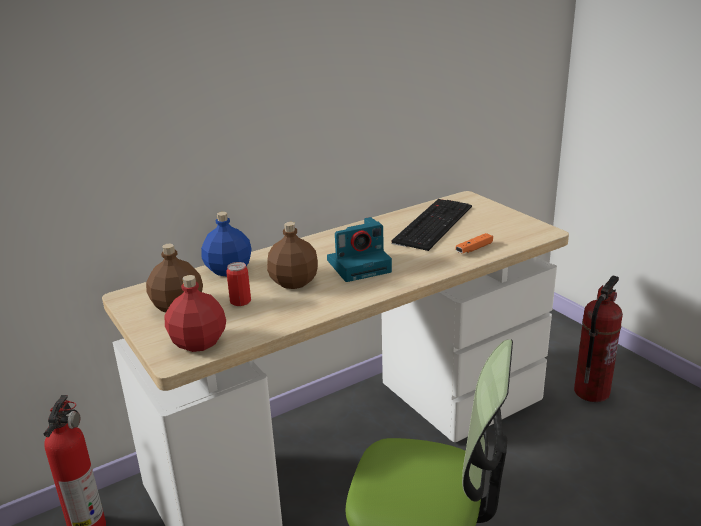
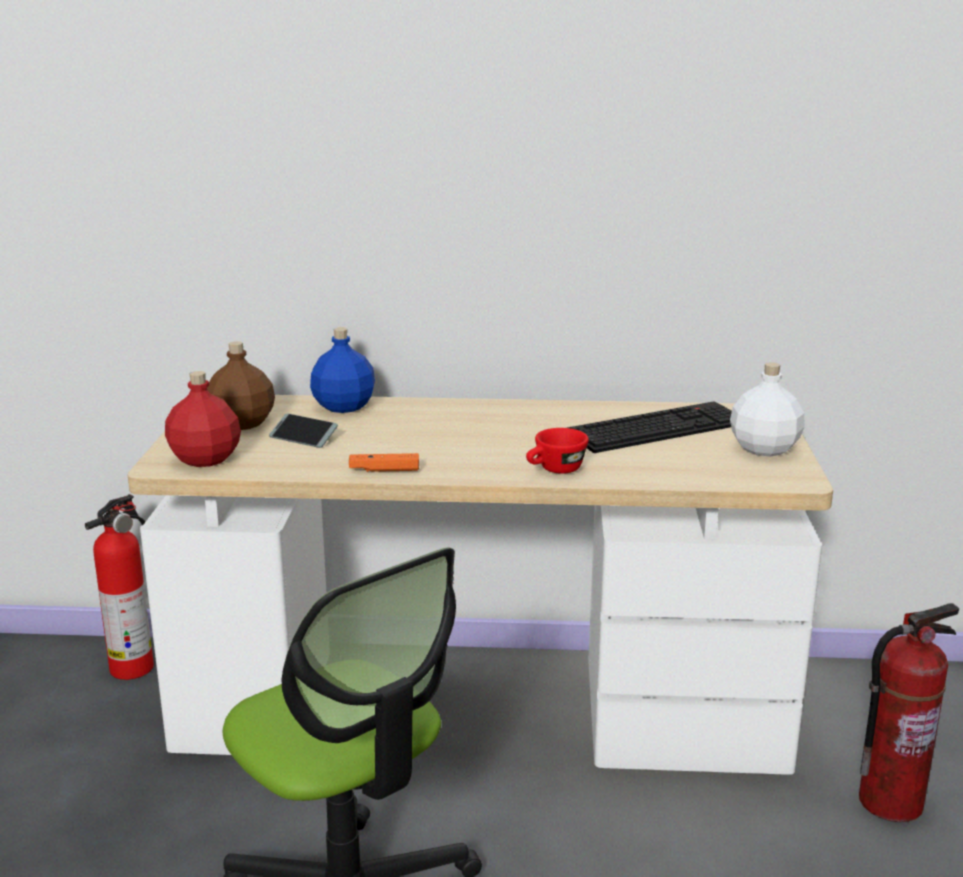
camera: 35 degrees right, 5 degrees down
can [226,262,251,306] -> phone [269,414,338,448]
brown bottle [267,222,318,289] -> none
camera [327,217,392,282] -> none
orange game controller [455,233,493,253] -> orange game controller moved to [349,453,419,472]
none -> red cup [526,428,589,474]
none -> white bottle [730,362,804,457]

